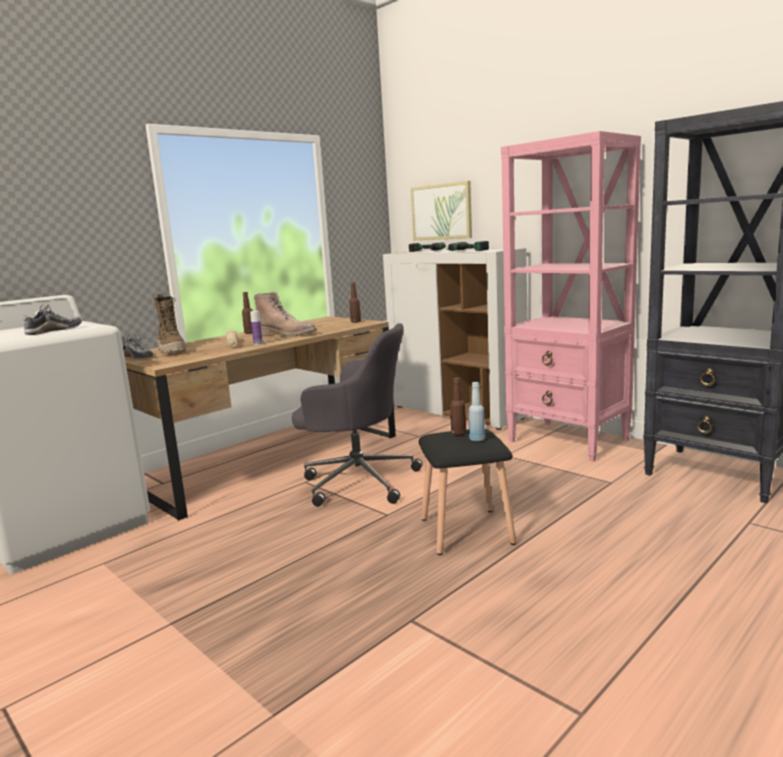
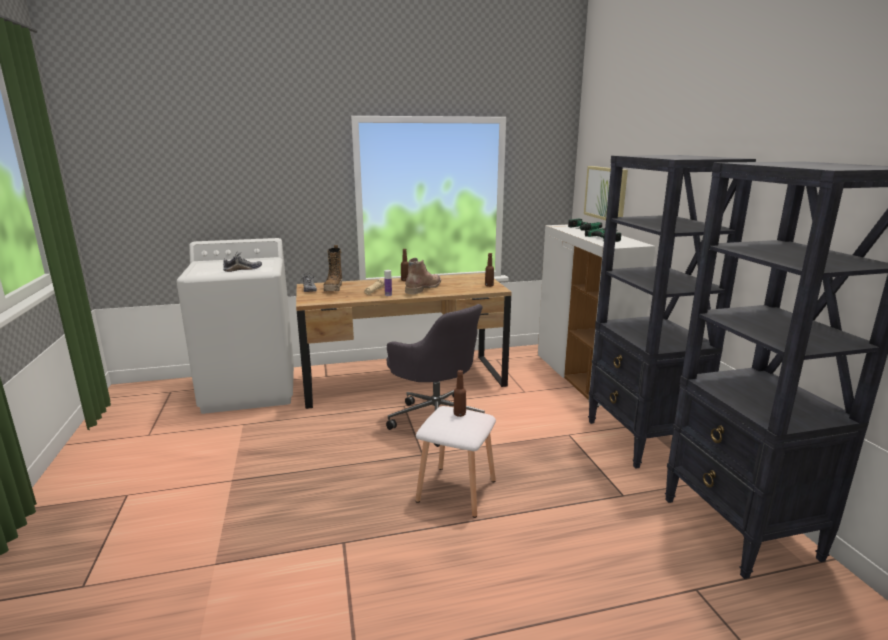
camera: 30 degrees right, 5 degrees up
brown boot [254,292,317,337] -> brown boot turned 120 degrees counterclockwise [405,258,441,294]
black stool [419,429,516,555] -> white stool [415,406,496,518]
blue bottle [469,382,485,441] -> none
pink bookcase [501,131,641,462] -> black bookcase [588,155,756,468]

